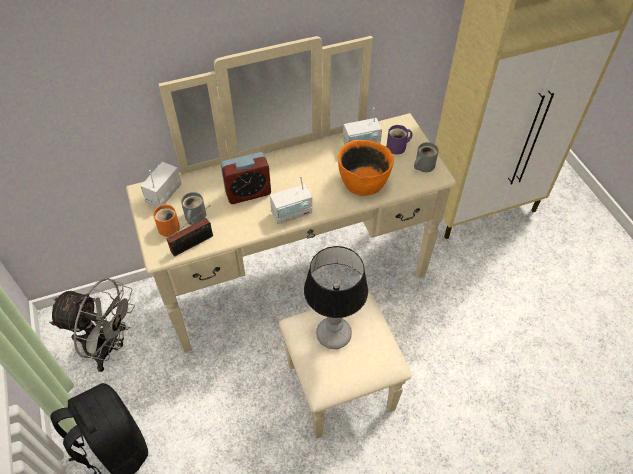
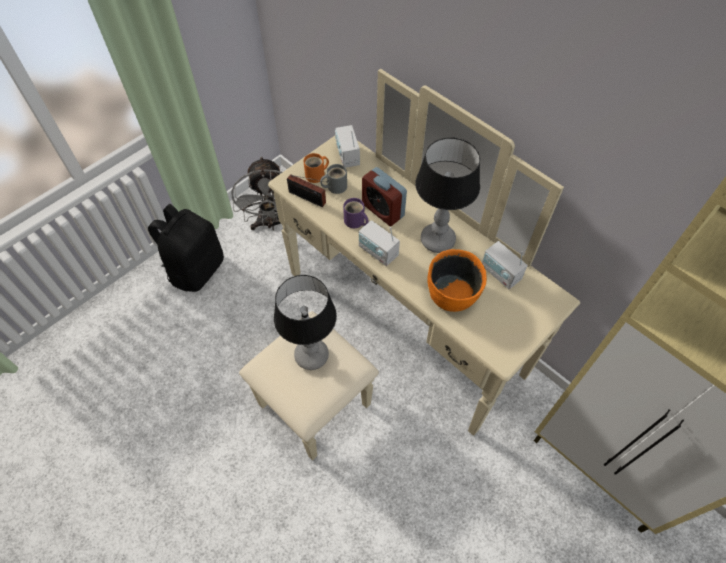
camera: 65 degrees right, 5 degrees up
radio [141,162,182,207] -> radio turned 105 degrees counterclockwise [335,125,360,168]
purple mug [386,125,413,154] -> purple mug moved to [343,198,369,228]
grey mug [414,142,439,172] -> none
none -> table lamp [415,138,480,253]

